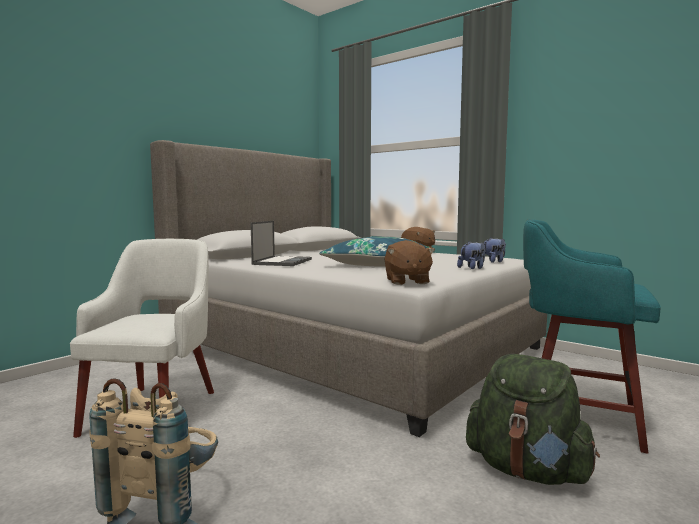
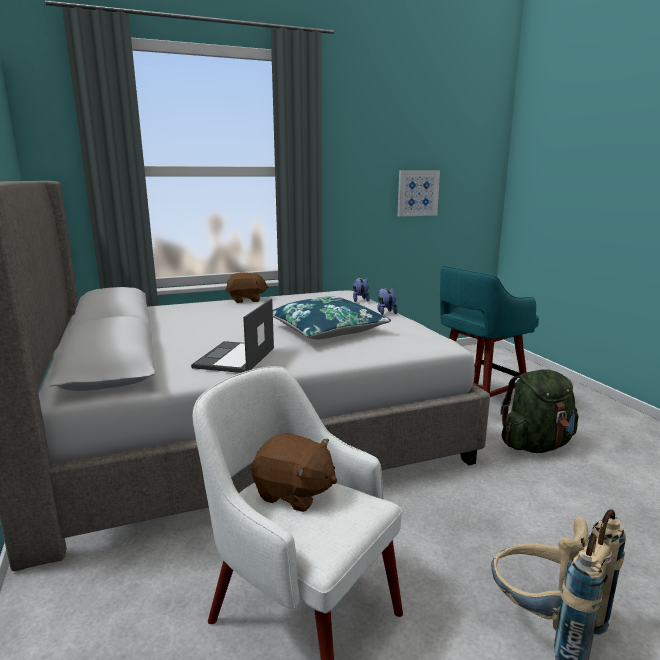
camera: 60 degrees left, 10 degrees up
laptop [251,221,312,266] -> laptop turned 120 degrees counterclockwise [191,299,274,373]
brown plush toy [384,240,435,285] -> brown plush toy moved to [252,433,337,512]
none -> picture [398,170,440,217]

